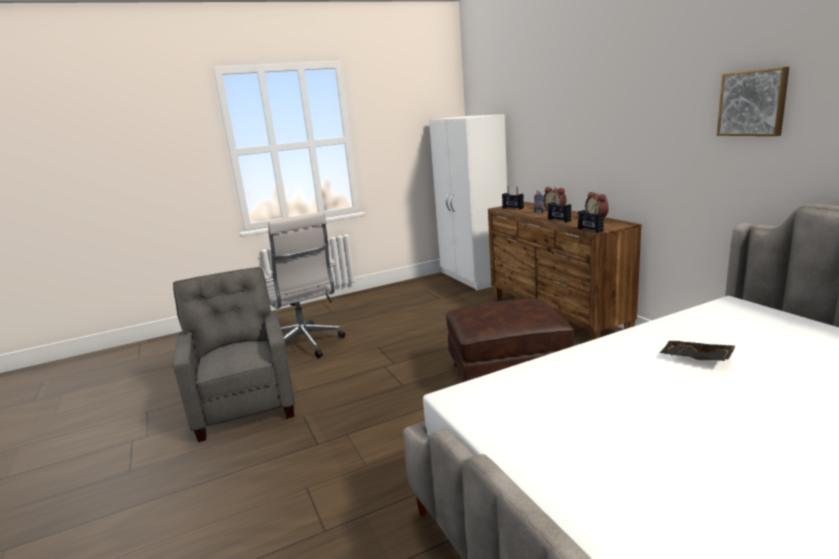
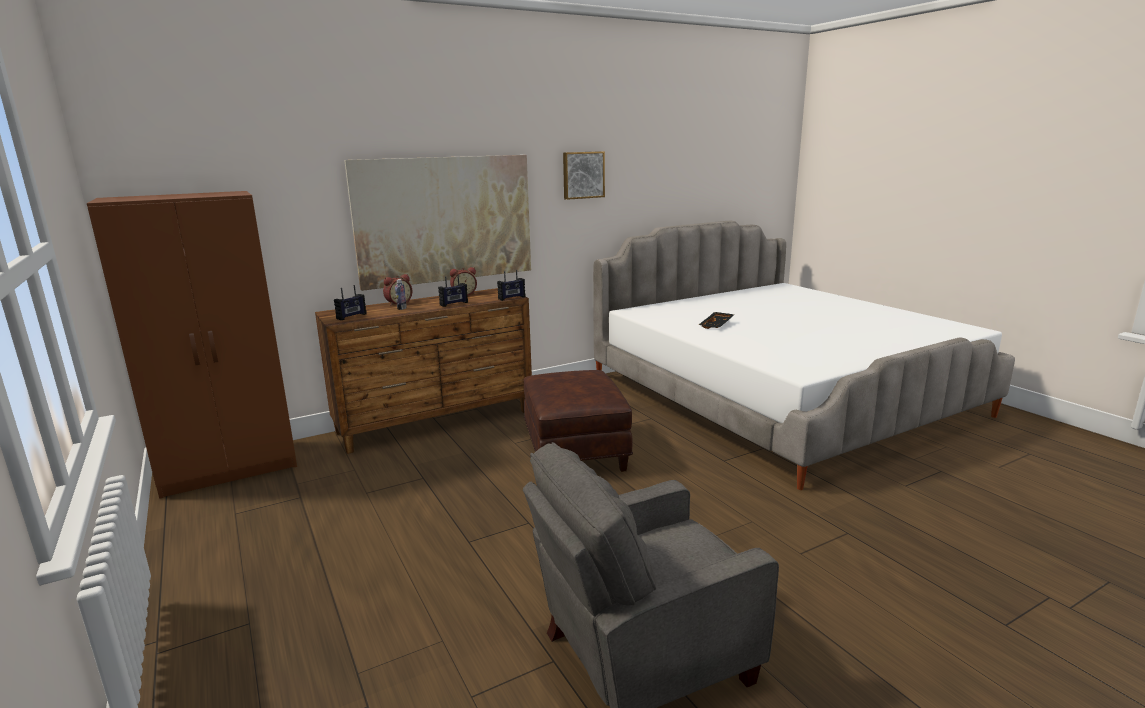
camera: 95 degrees left, 0 degrees up
white office chair [253,212,346,358] -> none
white wardrobe [429,114,507,291] -> brown wardrobe [87,191,297,499]
none -> picture [344,155,531,291]

